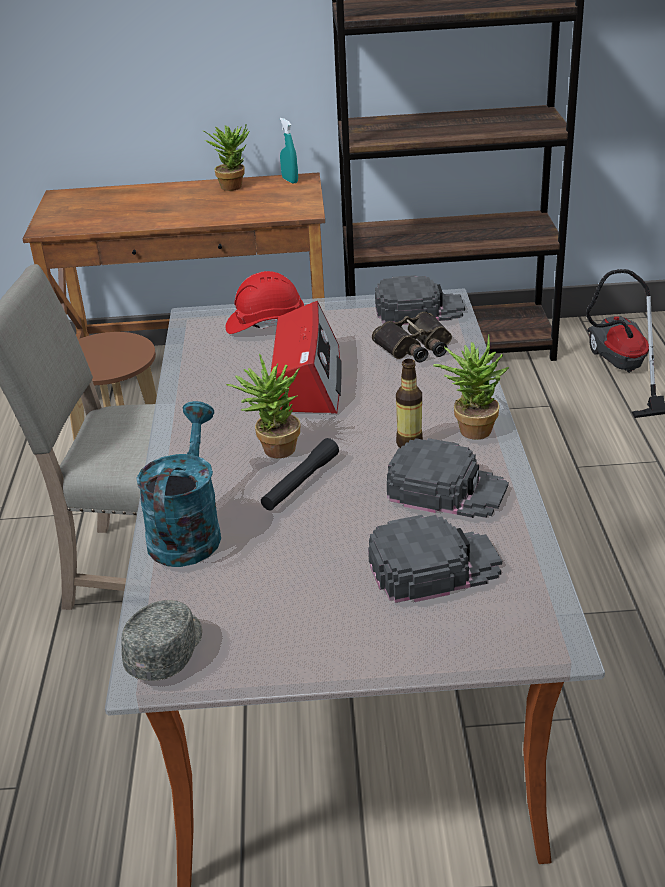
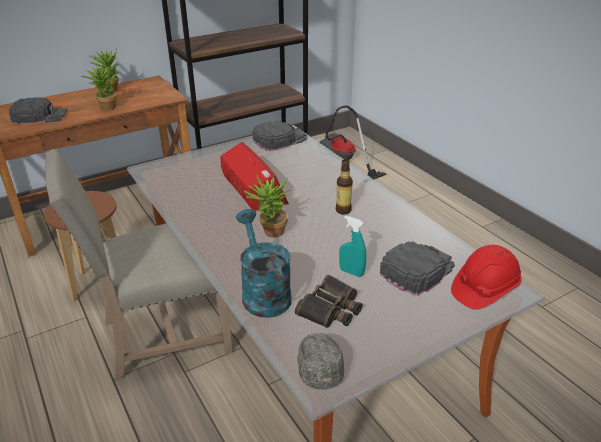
camera: 30 degrees left, 0 degrees up
red hard hat [226,271,304,334] -> red hard hat moved to [451,245,522,309]
black flashlight [261,438,339,510] -> none
turquoise spray bottle [280,118,298,184] -> turquoise spray bottle moved to [339,216,366,277]
binoculars [372,312,452,362] -> binoculars moved to [295,274,362,328]
black cap [387,438,509,518] -> black cap moved to [9,97,67,125]
potted plant [433,335,509,440] -> potted plant moved to [81,62,117,110]

